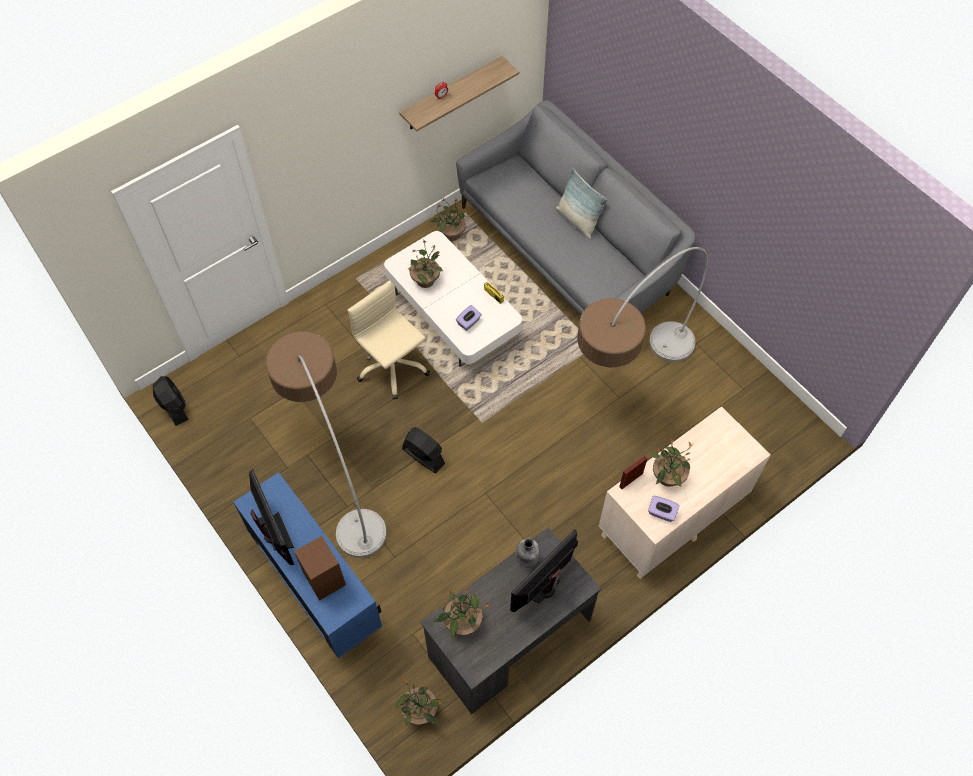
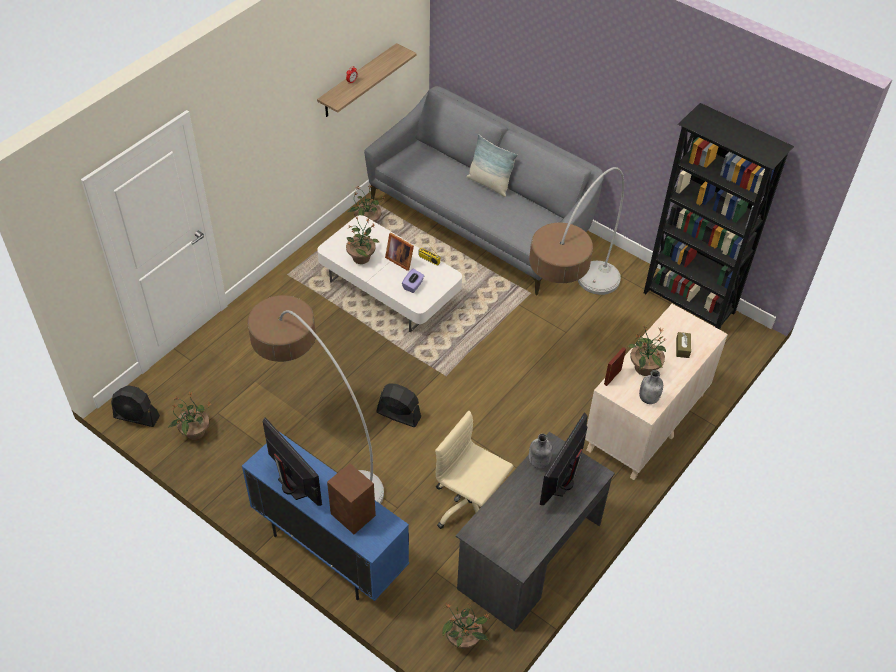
camera: 15 degrees left, 10 degrees down
black fan [153,376,189,426] -> black fan turned 150 degrees clockwise [111,385,160,427]
beige office chair [347,281,430,399] -> beige office chair moved to [435,411,513,529]
potted plant [433,588,489,638] -> potted plant moved to [168,392,210,440]
purple tissue box [648,496,680,522] -> grey bottle [639,370,663,404]
none -> picture frame [385,233,414,271]
none -> black bookcase [644,103,794,330]
none -> brown tissue box [676,332,691,358]

